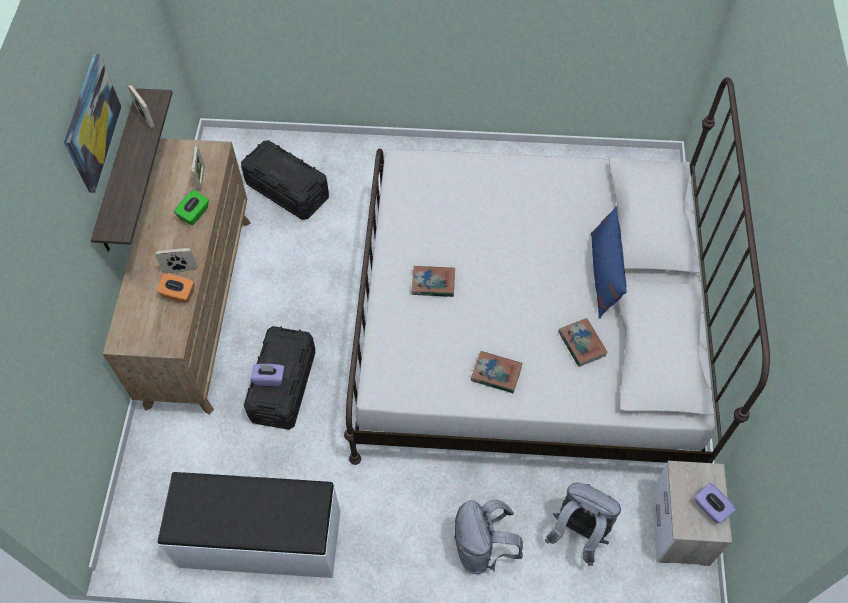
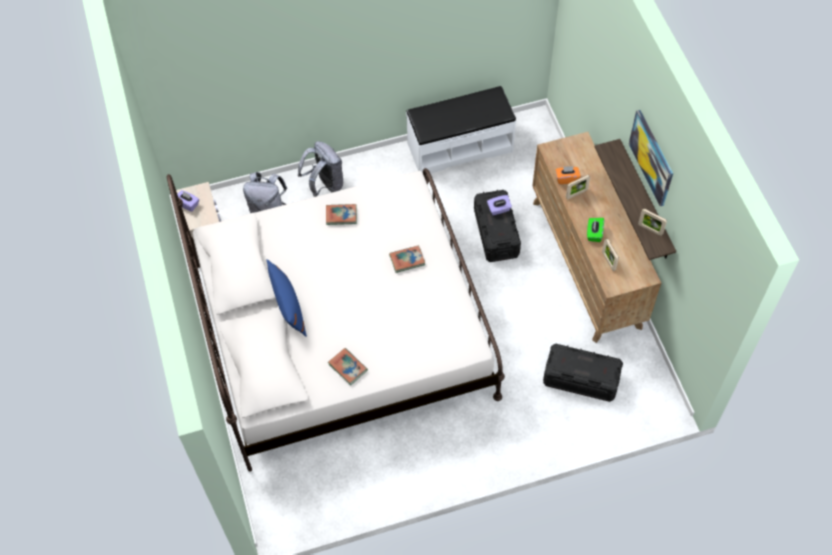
camera: 160 degrees right, 0 degrees up
book [558,318,608,367] -> book moved to [328,348,368,385]

